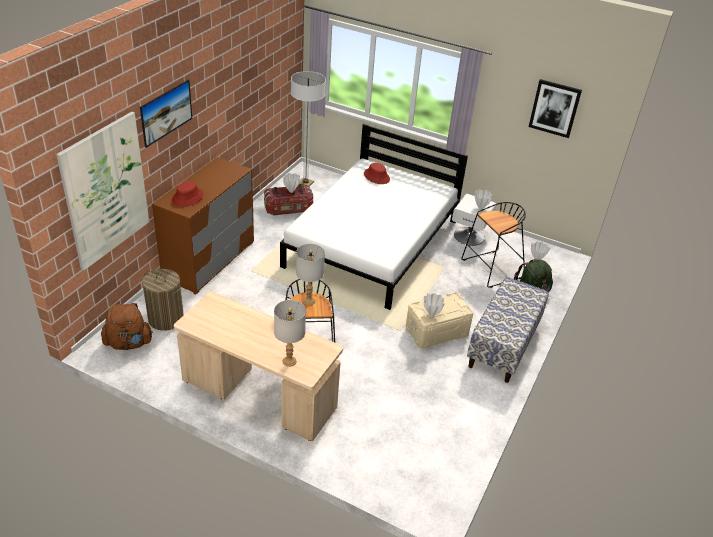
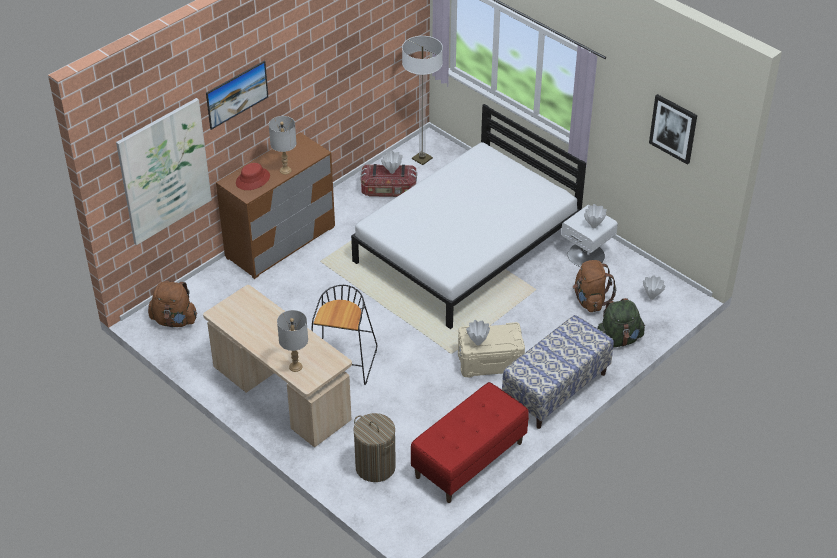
camera: 20 degrees right, 5 degrees up
laundry basket [142,269,184,331] -> laundry basket moved to [353,413,396,482]
grey table lamp [296,244,325,305] -> grey table lamp moved to [269,116,296,175]
red hat [364,163,390,184] -> none
black stool [461,202,526,288] -> brown backpack [573,260,617,312]
none -> red bench [411,382,529,503]

